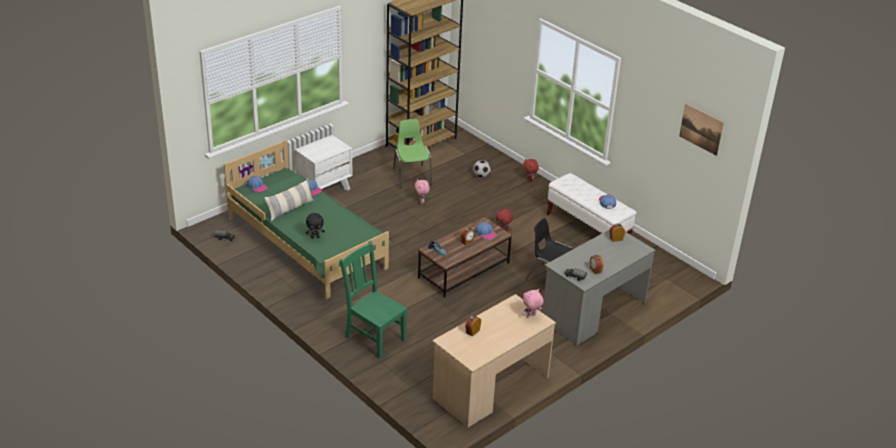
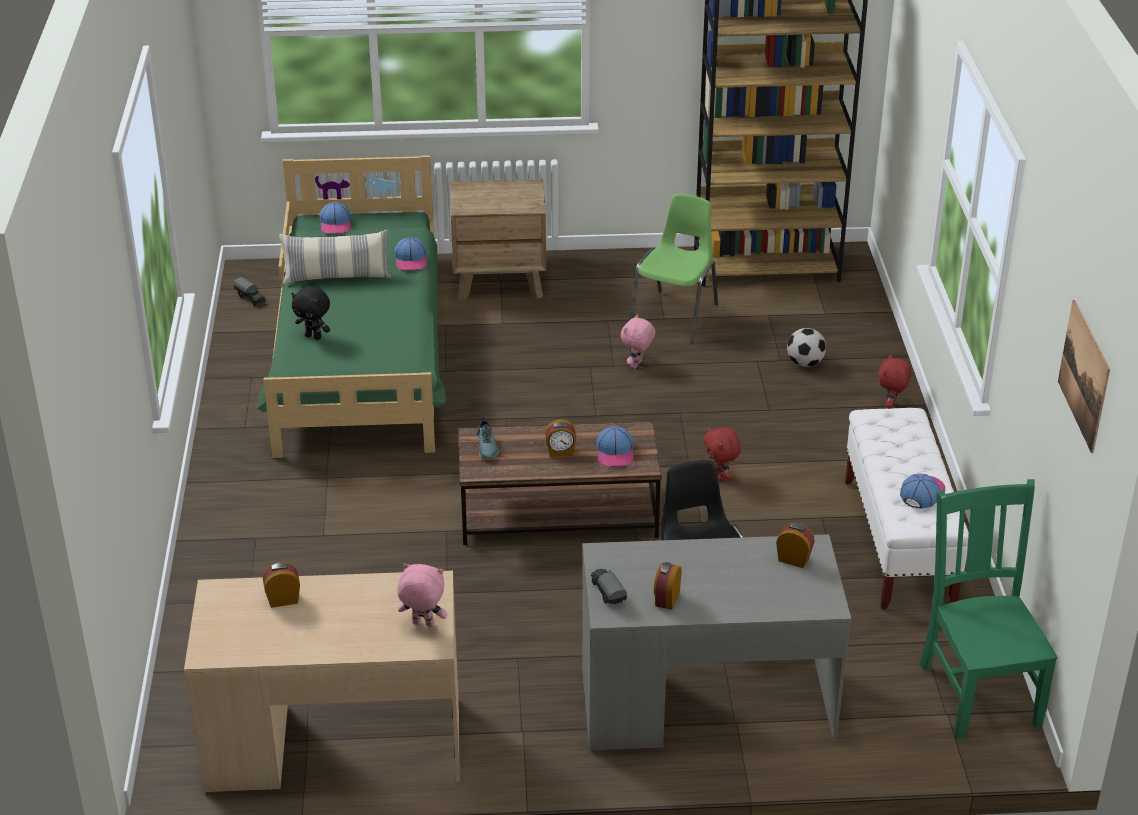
camera: 40 degrees right, 0 degrees up
white nightstand [295,135,352,191] -> brown nightstand [450,180,546,301]
green chair [340,241,407,359] -> green chair moved to [920,479,1058,739]

